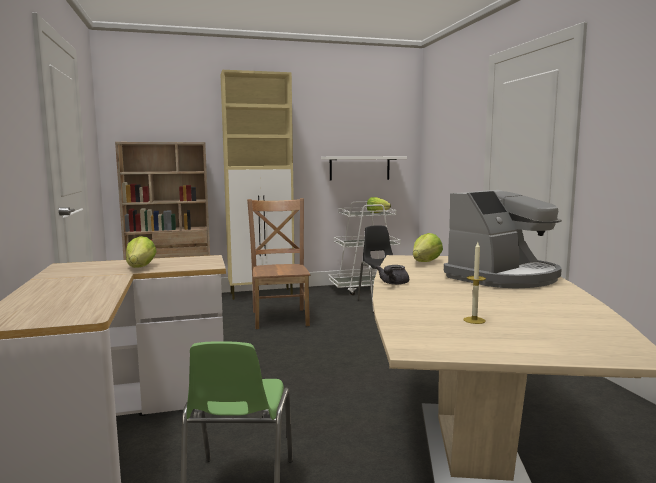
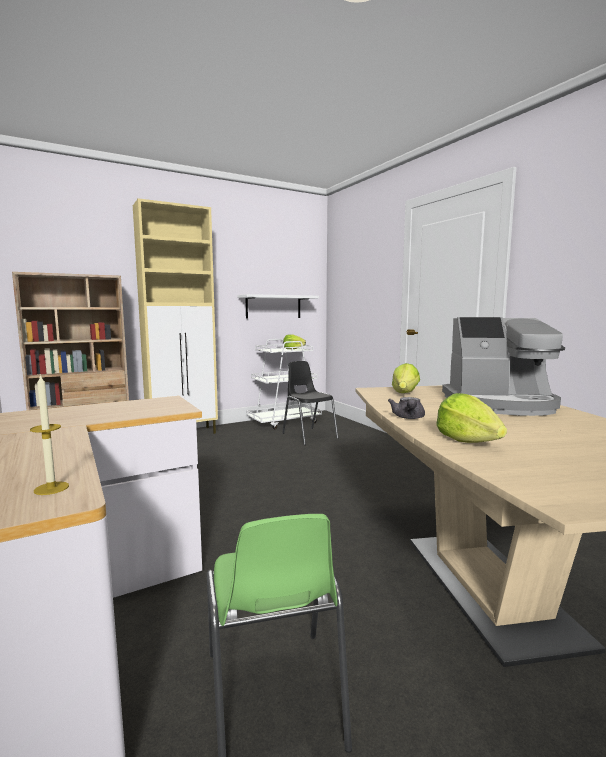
camera: 15 degrees left, 0 degrees up
lettuce [126,236,157,268] -> lettuce moved to [437,393,507,443]
brown chair [247,198,310,329] -> none
coffee machine [444,190,562,289] -> coffee machine turned 60 degrees clockwise [442,317,565,416]
candle [463,242,486,324] -> candle moved to [30,374,69,495]

